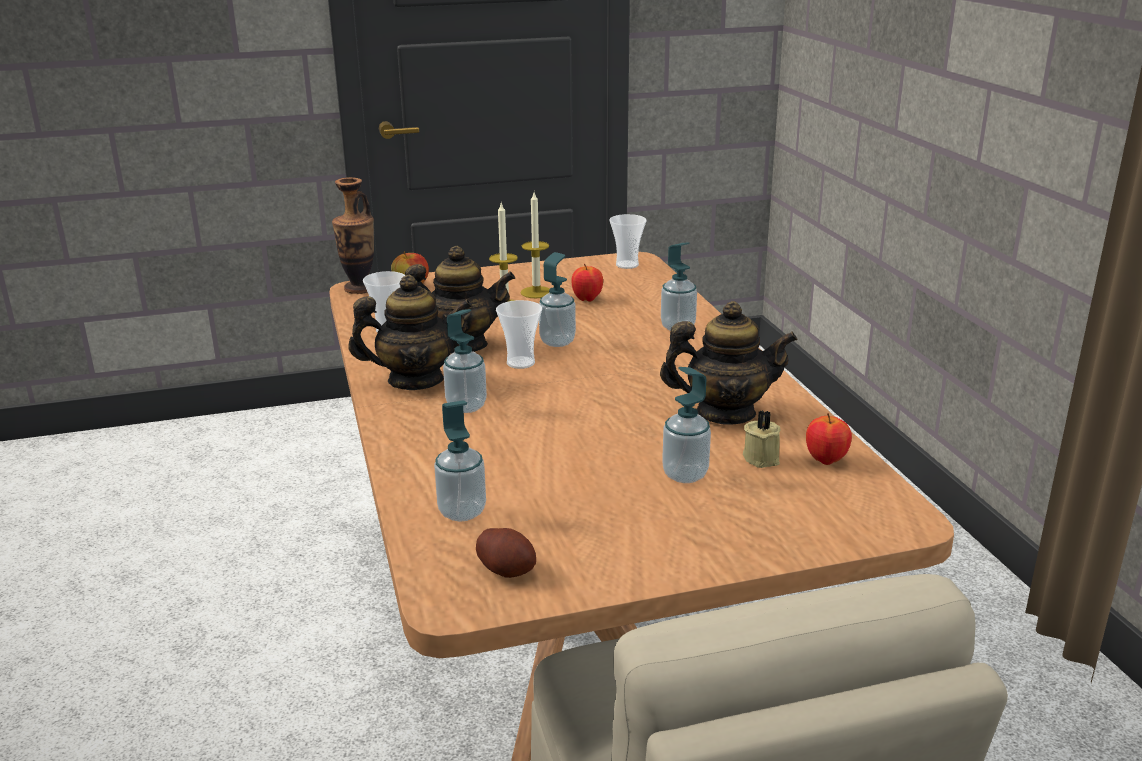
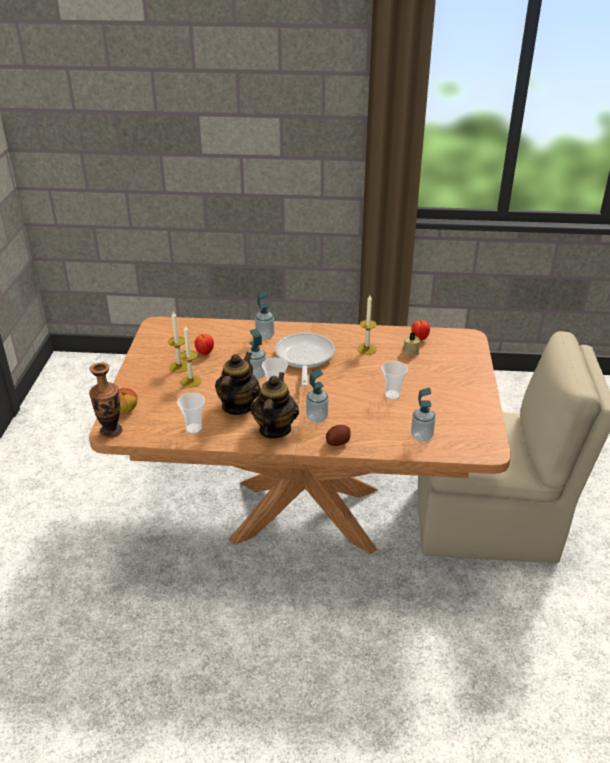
camera: 70 degrees left, 10 degrees up
potato [476,528,536,578] -> potato moved to [326,425,351,446]
cup [609,214,647,269] -> cup moved to [382,361,408,400]
teapot [660,301,798,425] -> candle [357,295,377,355]
soap dispenser [662,367,711,483] -> none
none -> frying pan [275,332,335,386]

